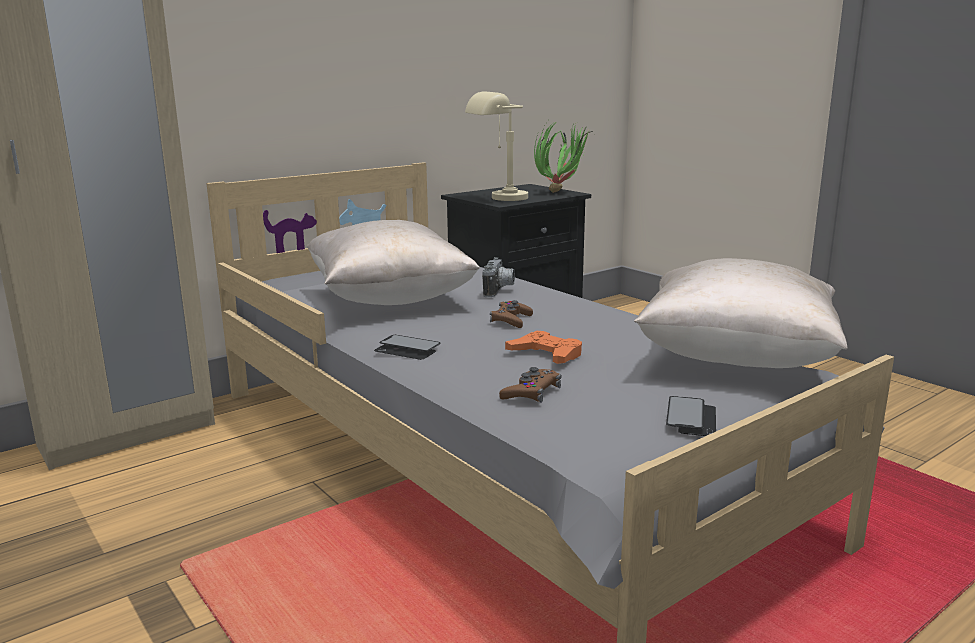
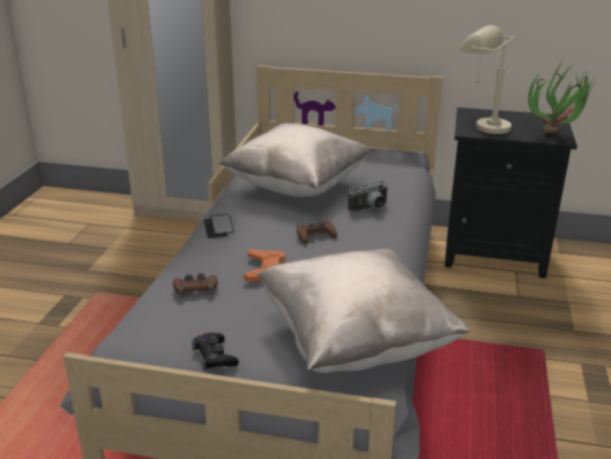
camera: 50 degrees right, 10 degrees up
phone [666,396,716,436] -> black game controller [192,333,239,370]

